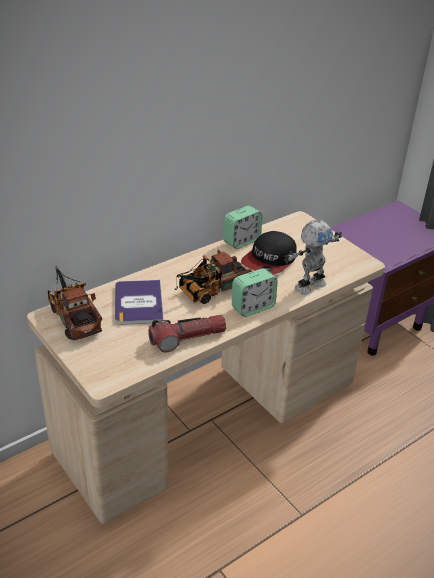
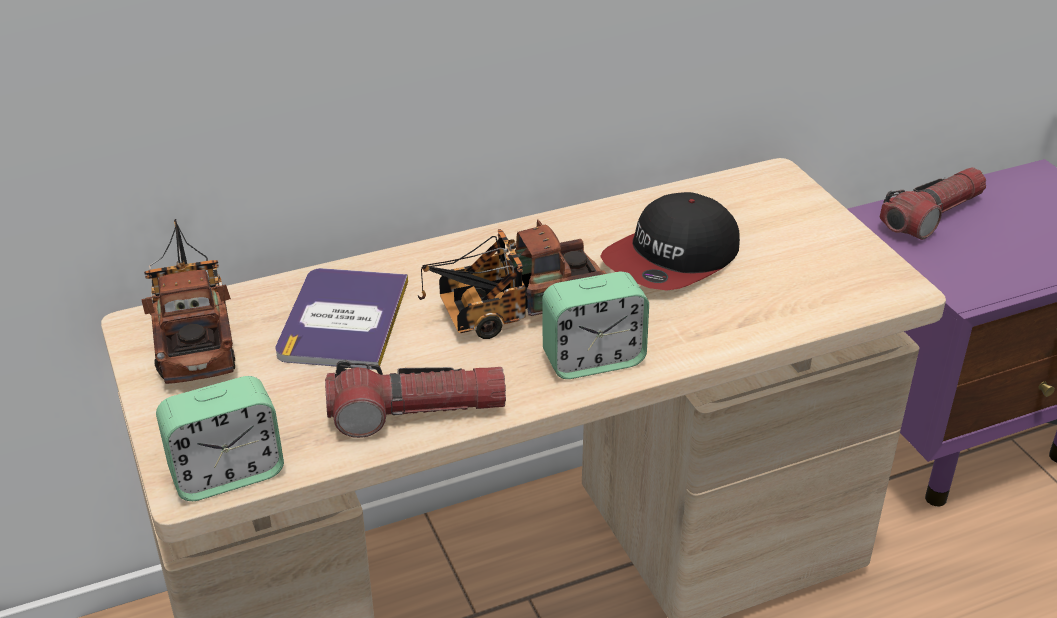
camera: 15 degrees right, 0 degrees up
alarm clock [223,206,262,249] -> alarm clock moved to [156,376,284,501]
toy robot [284,220,342,295] -> none
none -> flashlight [880,167,986,240]

